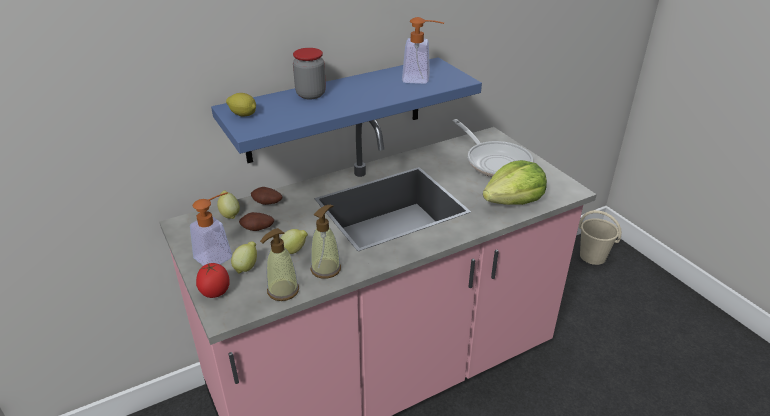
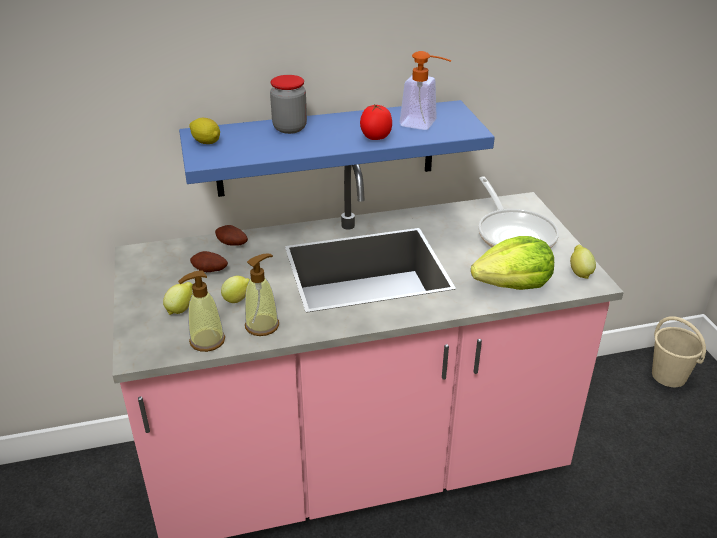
camera: 15 degrees right, 0 degrees up
soap dispenser [190,192,232,266] -> none
tomato [196,263,230,298] -> tomato moved to [360,104,392,140]
lemon [217,190,240,219] -> lemon moved to [570,245,596,279]

